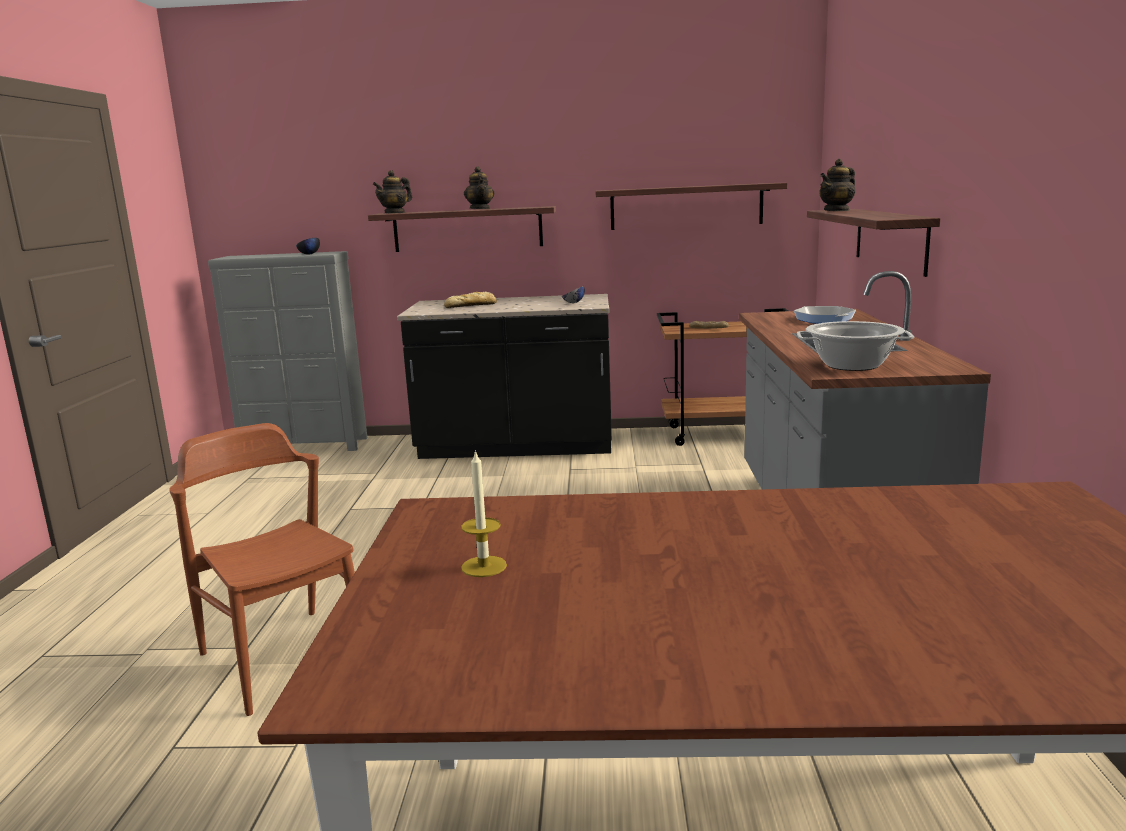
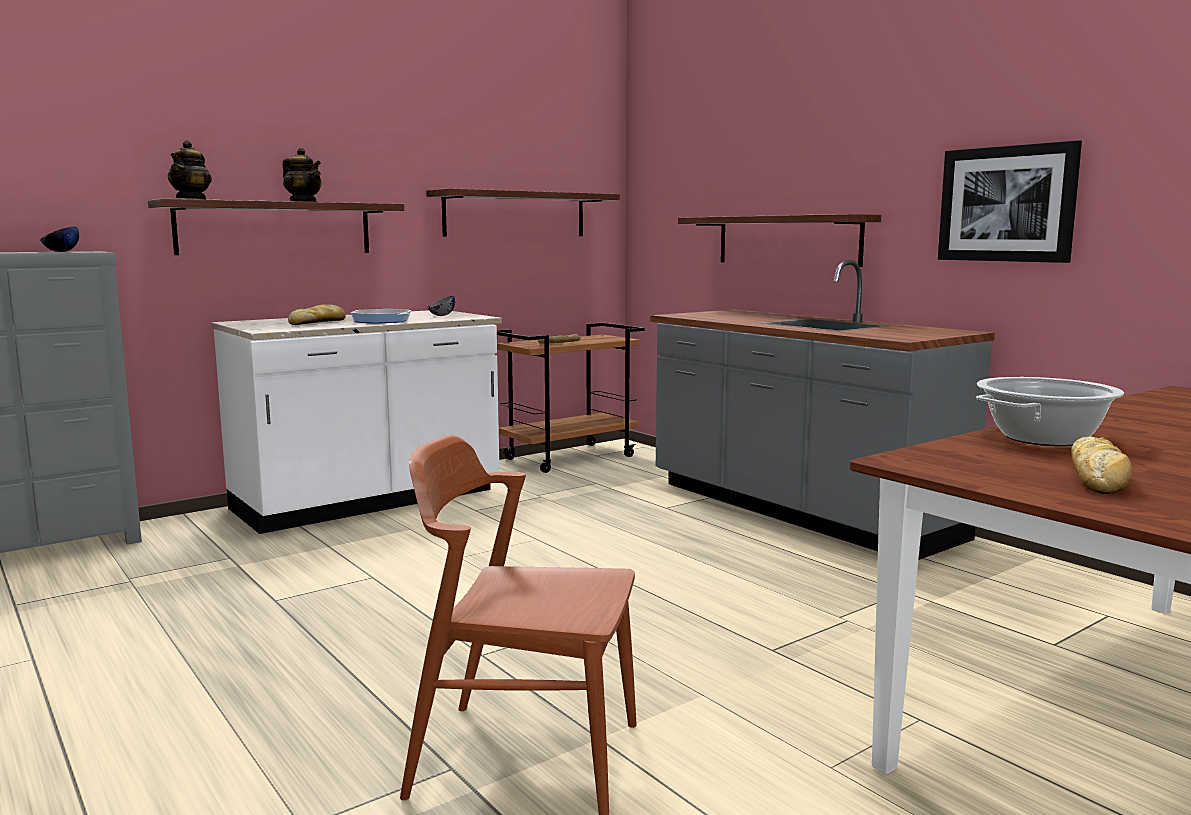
camera: 40 degrees left, 5 degrees down
black counter [397,294,612,459] -> white counter [211,310,502,534]
candle [461,450,507,577] -> bread [1071,436,1132,494]
frying pan [794,306,856,323] -> frying pan moved to [351,309,411,324]
cooking pot [797,321,914,371] -> cooking pot moved to [976,377,1124,446]
teapot [819,159,855,211] -> none
none -> picture [938,140,1082,263]

